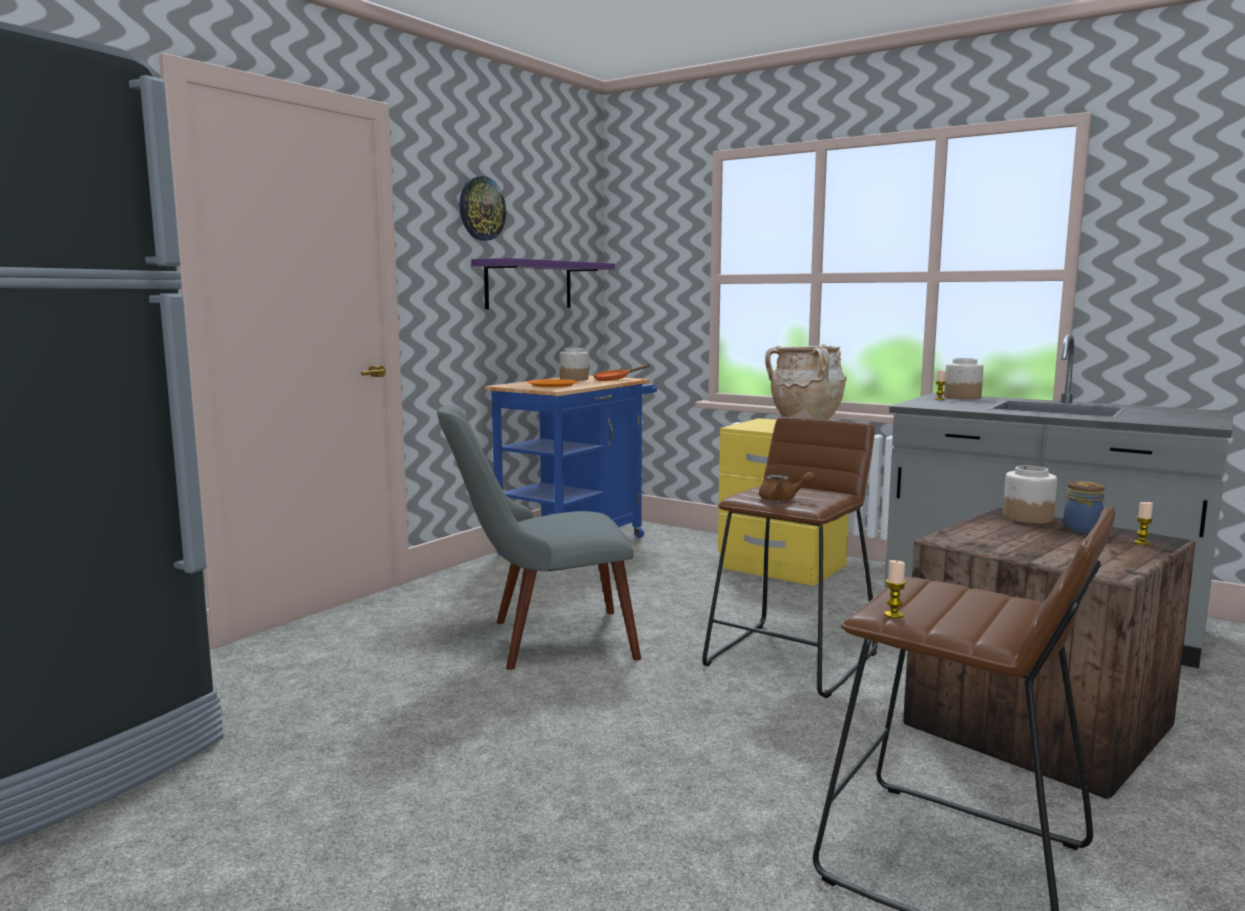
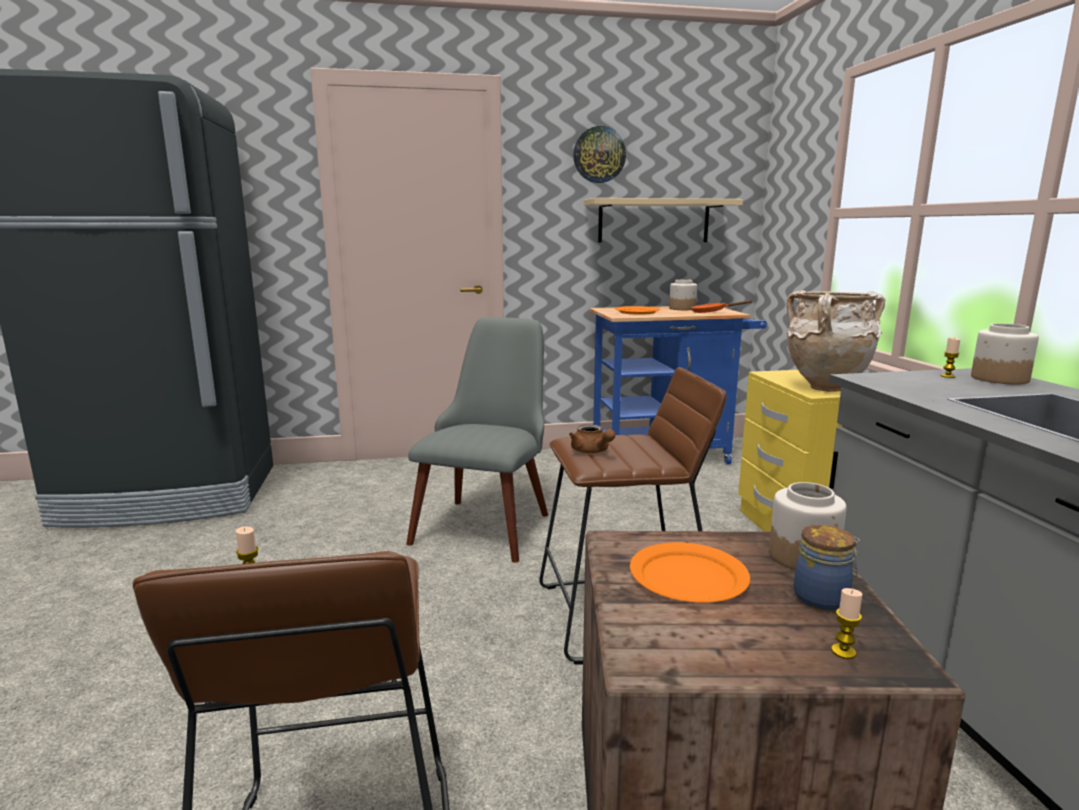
camera: 45 degrees right, 5 degrees up
grey chair [437,404,641,670] -> grey chair turned 75 degrees clockwise [406,317,548,563]
purple shelf [471,258,615,309] -> beige shelf [584,198,743,243]
none -> orange plate [630,542,750,603]

